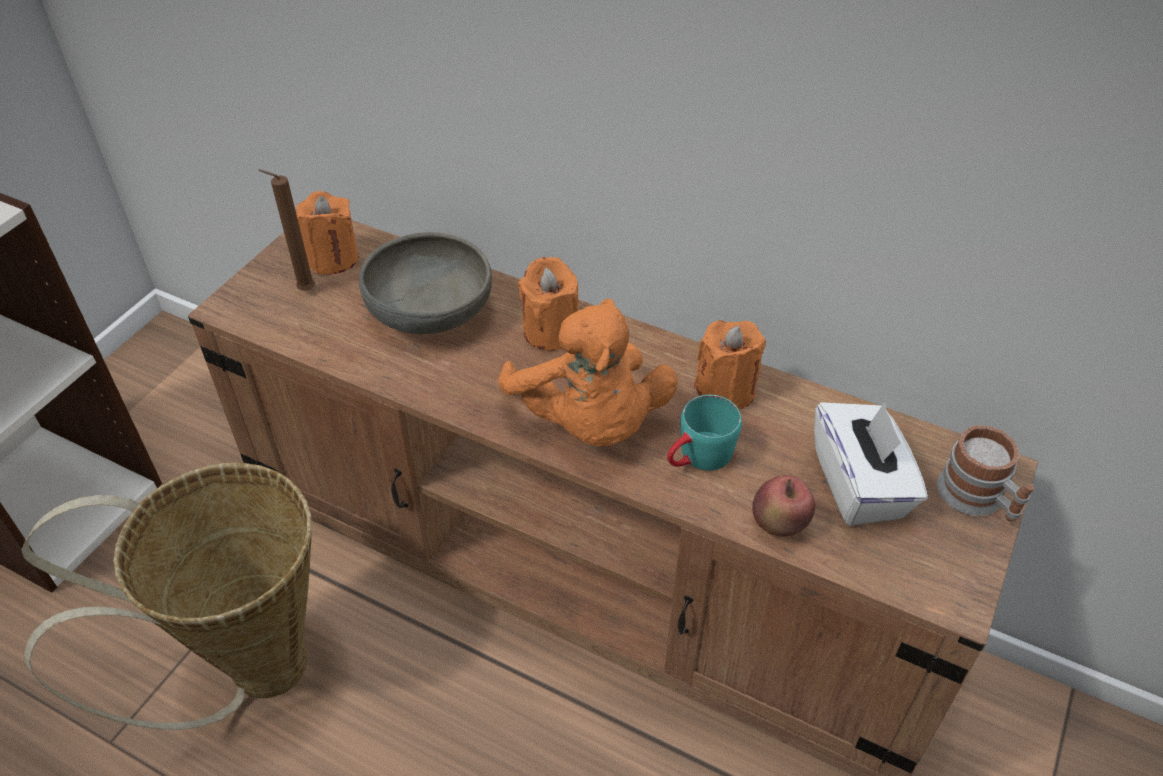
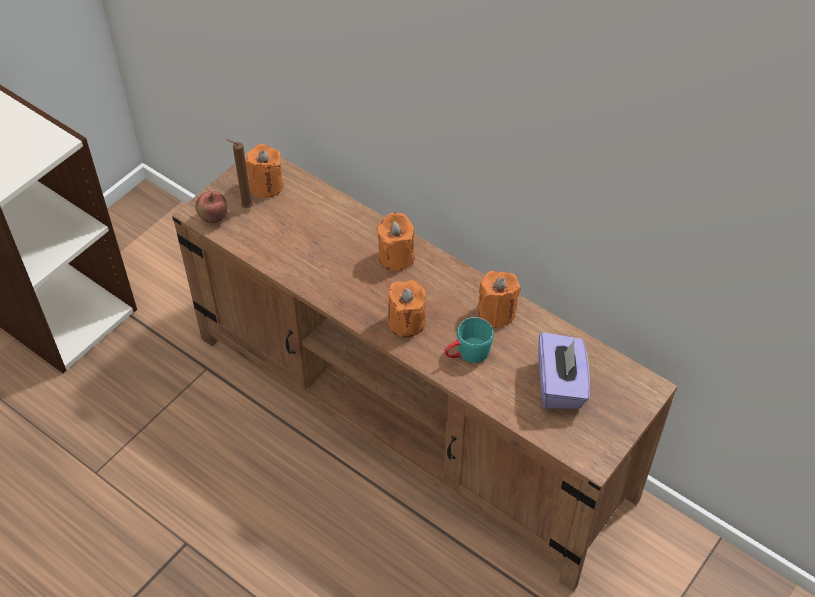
camera: 10 degrees right, 5 degrees up
basket [21,463,312,730] -> none
grey bowl [359,232,492,334] -> none
orange plush toy [498,299,678,446] -> orange candle [388,280,426,337]
apple [752,475,815,537] -> apple moved to [196,191,227,223]
white tissue box [814,402,928,526] -> purple tissue box [538,332,590,409]
mug [937,425,1034,522] -> none

